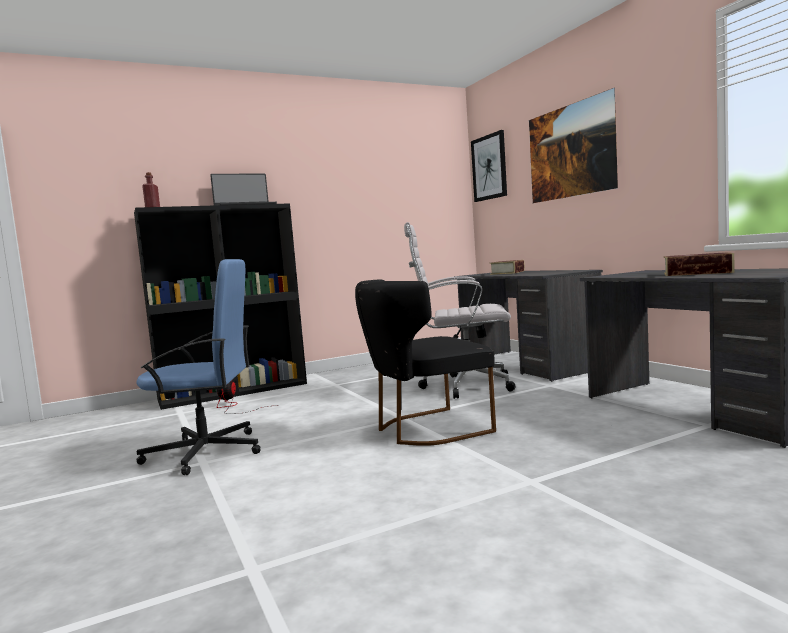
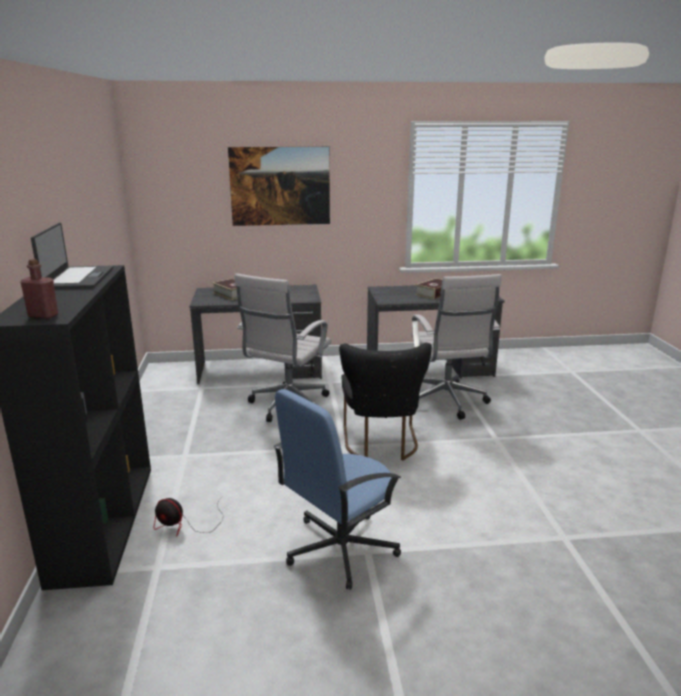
camera: 70 degrees left, 15 degrees up
blue office chair [136,259,261,475] -> blue office chair turned 150 degrees counterclockwise [273,389,401,590]
picture [471,130,507,202] -> none
none -> white office chair [411,274,502,420]

